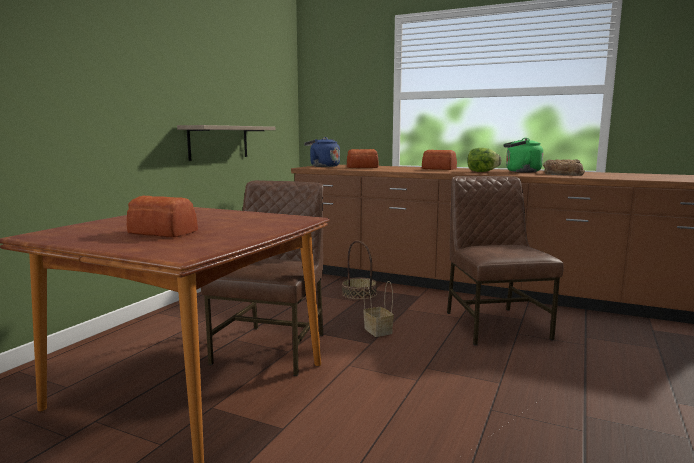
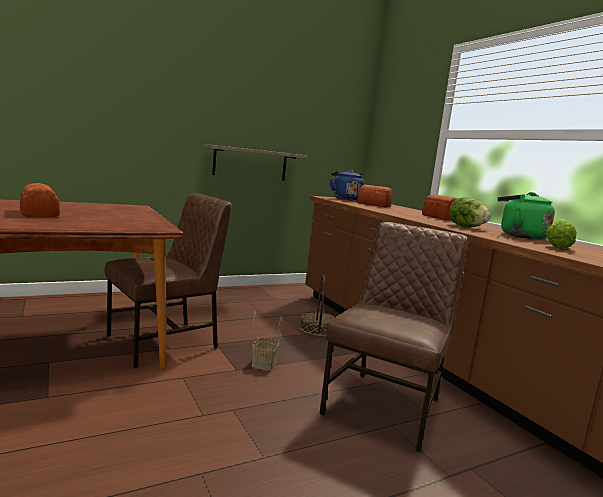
camera: 35 degrees right, 0 degrees up
bread [543,159,585,176] -> lettuce [545,219,577,248]

